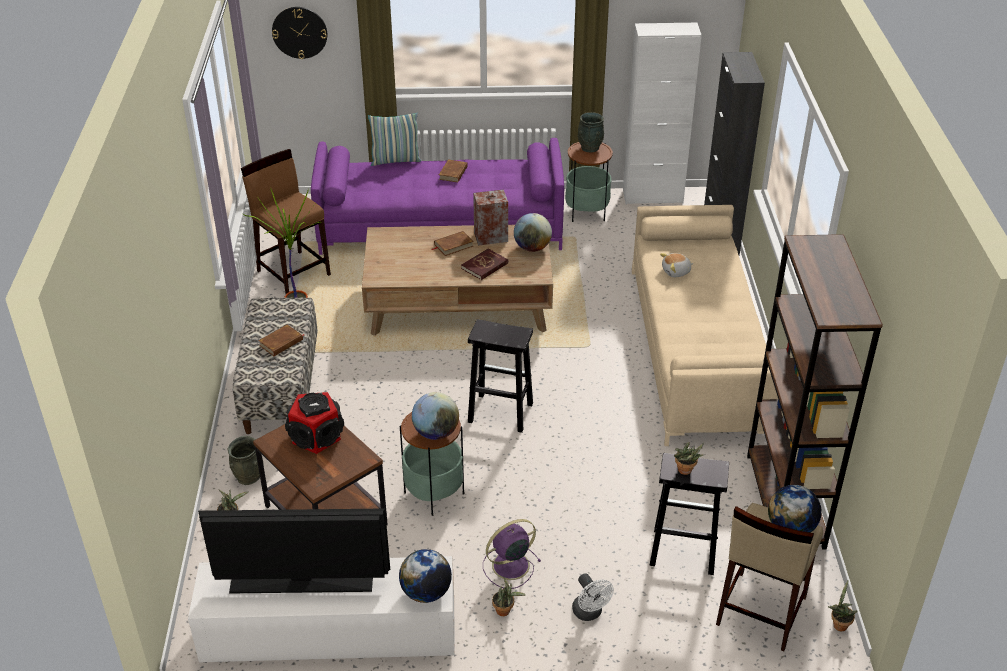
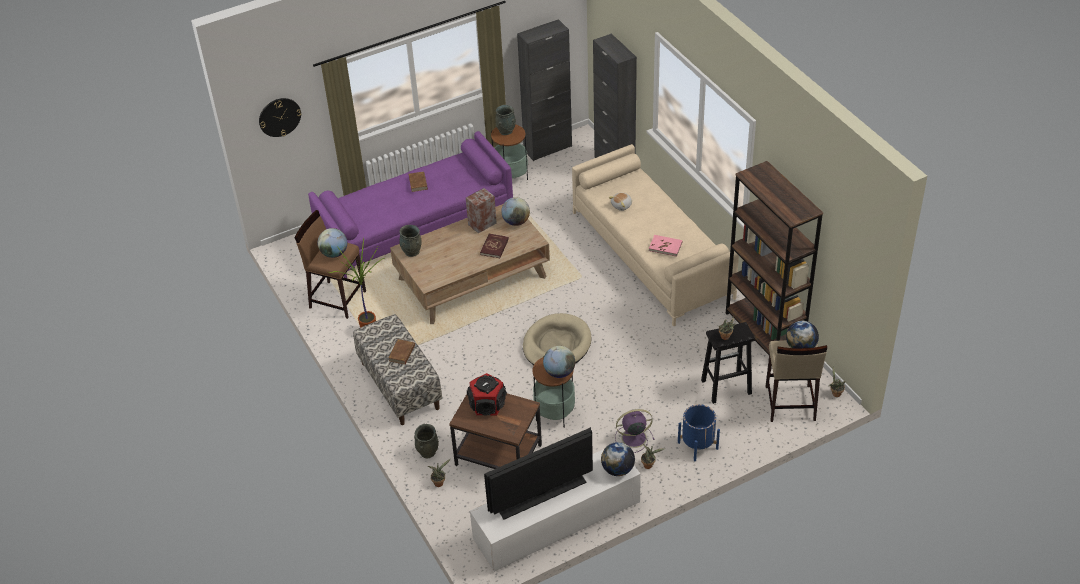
camera: 25 degrees left, 5 degrees up
pillow [368,113,421,166] -> none
brown book [432,231,474,256] -> none
black stool [468,319,533,433] -> beige dog bed [523,313,592,365]
purple fan [483,519,541,589] -> purple fan turned 45 degrees clockwise [615,409,655,453]
white fan [572,573,614,621] -> blue planter [678,404,720,461]
white cabinet [623,23,702,204] -> black cabinet [517,19,572,161]
none -> globe [317,228,347,258]
none -> grey vase [399,225,421,257]
none -> pink book [649,235,682,257]

